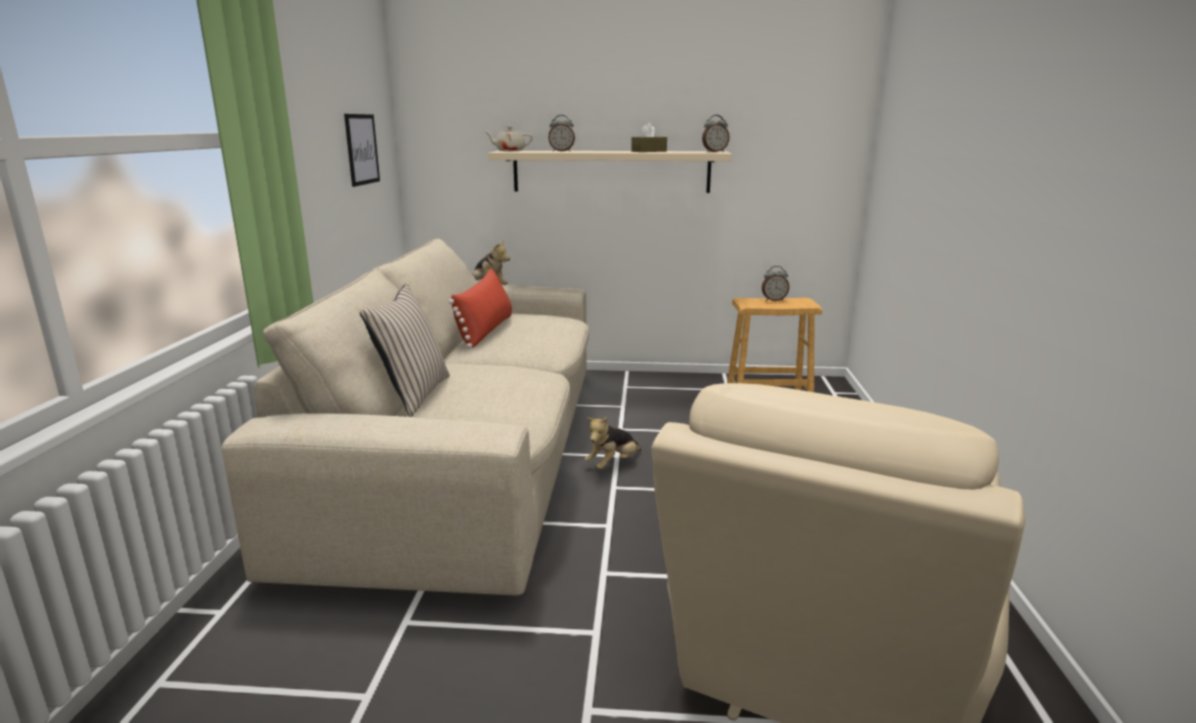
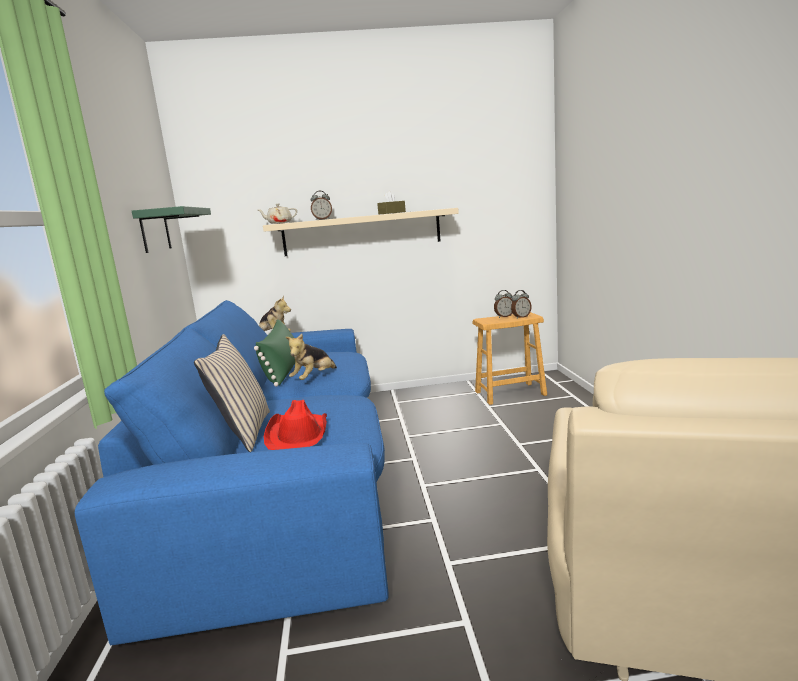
camera: 10 degrees left, 5 degrees down
beige sofa [222,238,589,595] -> blue sofa [75,300,389,646]
picture [344,114,380,187] -> green shelf [132,206,211,253]
red pillow [449,268,512,348] -> green pillow [254,319,295,387]
plush toy [584,417,641,469] -> plush toy moved to [286,334,337,380]
alarm clock [702,115,730,152] -> alarm clock moved to [511,290,531,318]
none -> red hat [264,400,327,450]

